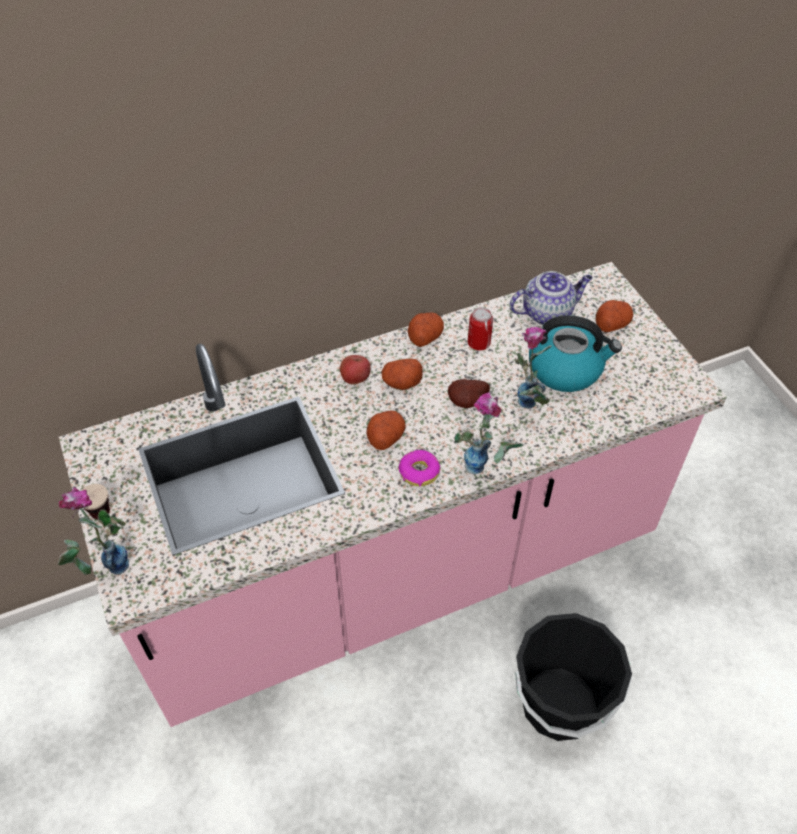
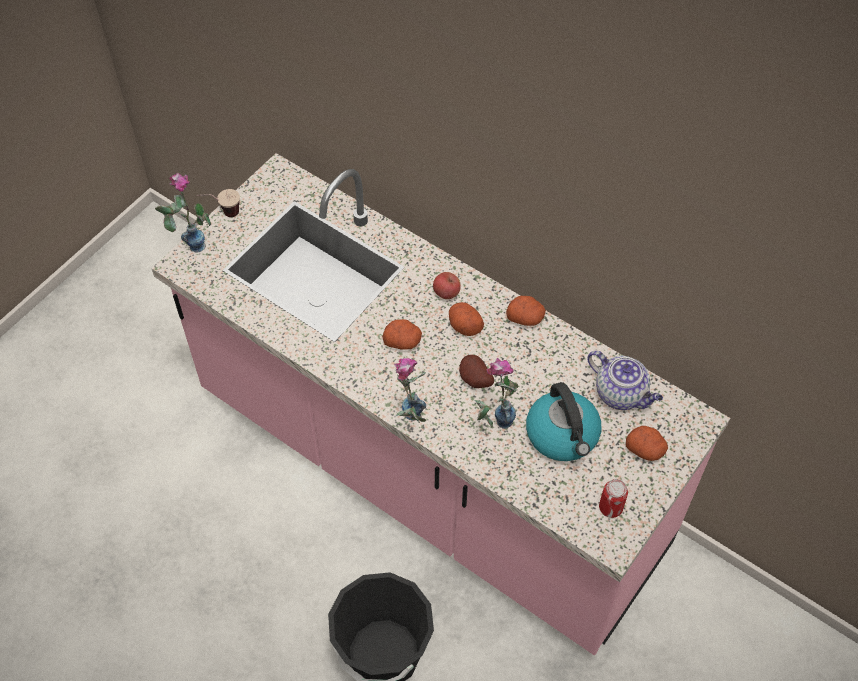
camera: 60 degrees right, 5 degrees up
donut [398,450,440,486] -> none
can [468,307,493,350] -> can moved to [599,479,628,518]

